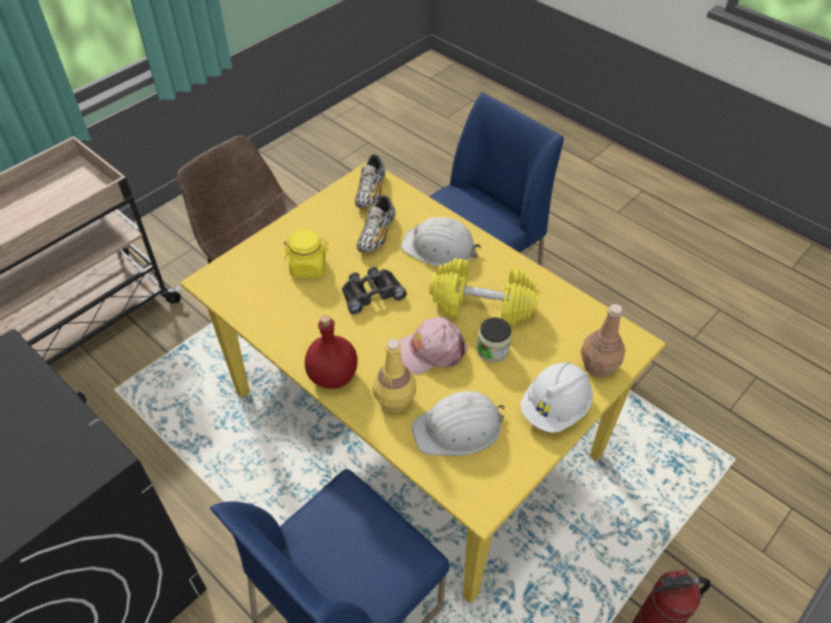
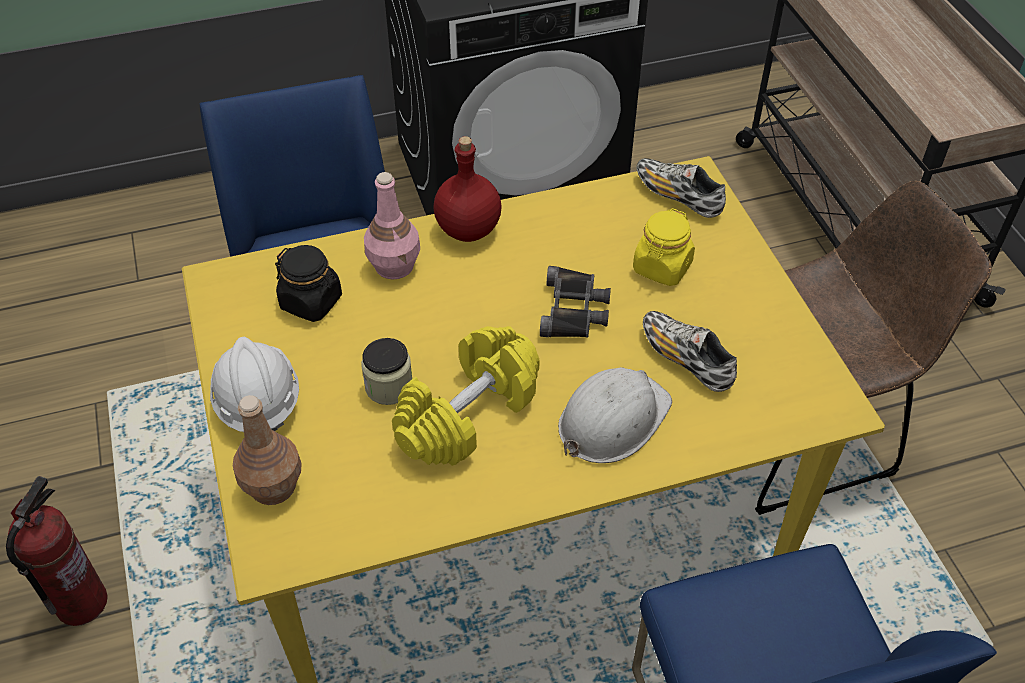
camera: 120 degrees right, 0 degrees up
shoe [355,154,386,208] -> shoe moved to [637,158,726,218]
yellow bottle [373,339,416,413] -> pink bottle [364,172,420,280]
pink cap [398,317,468,375] -> none
white hard hat [412,391,505,456] -> black jar [275,245,342,322]

